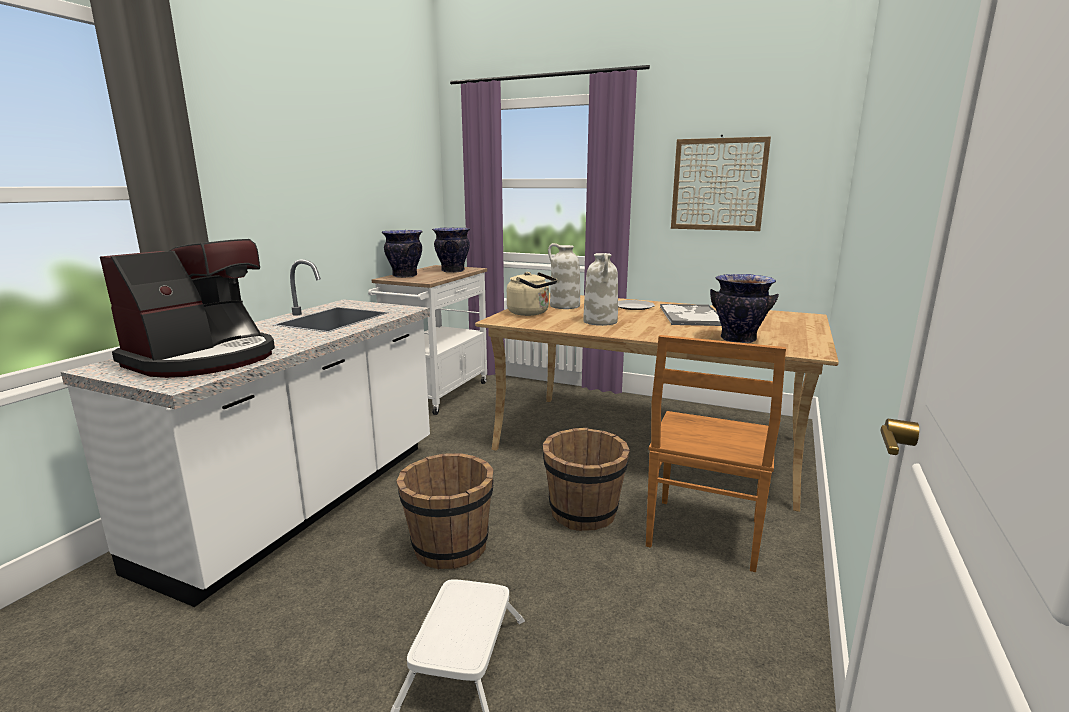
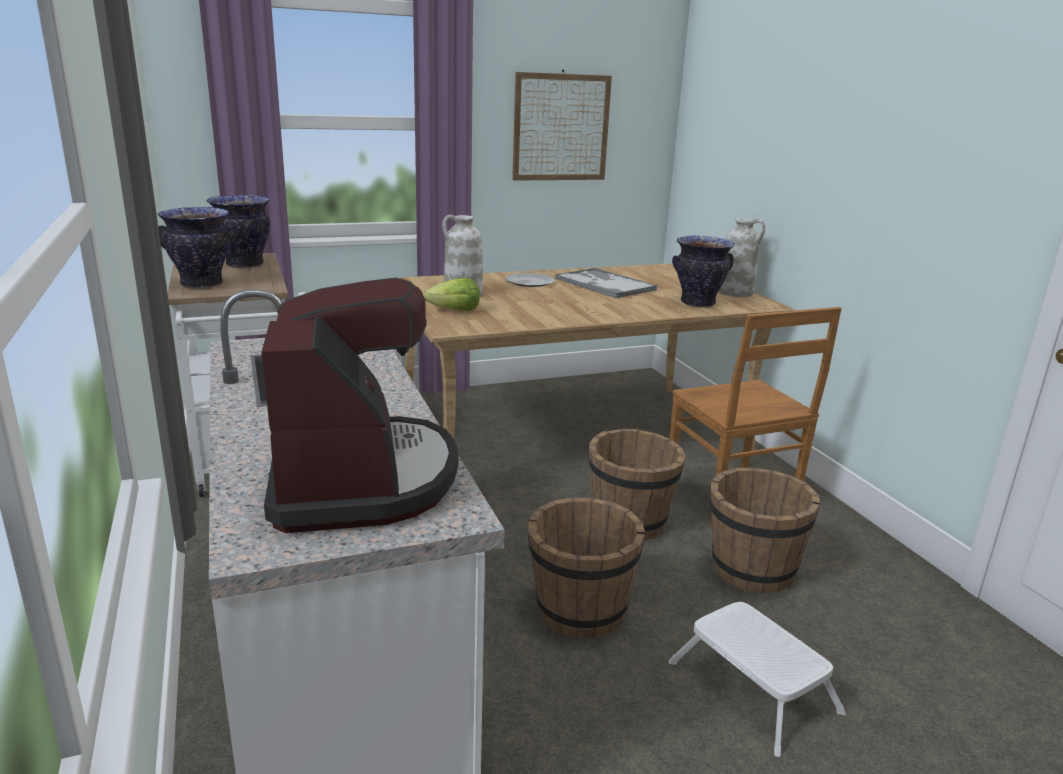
camera: 45 degrees left, 5 degrees up
beige kettle [507,272,557,316] -> lettuce [424,278,480,311]
white vase [583,253,618,326] -> white vase moved to [718,218,765,297]
none -> brown bucket [710,468,820,593]

